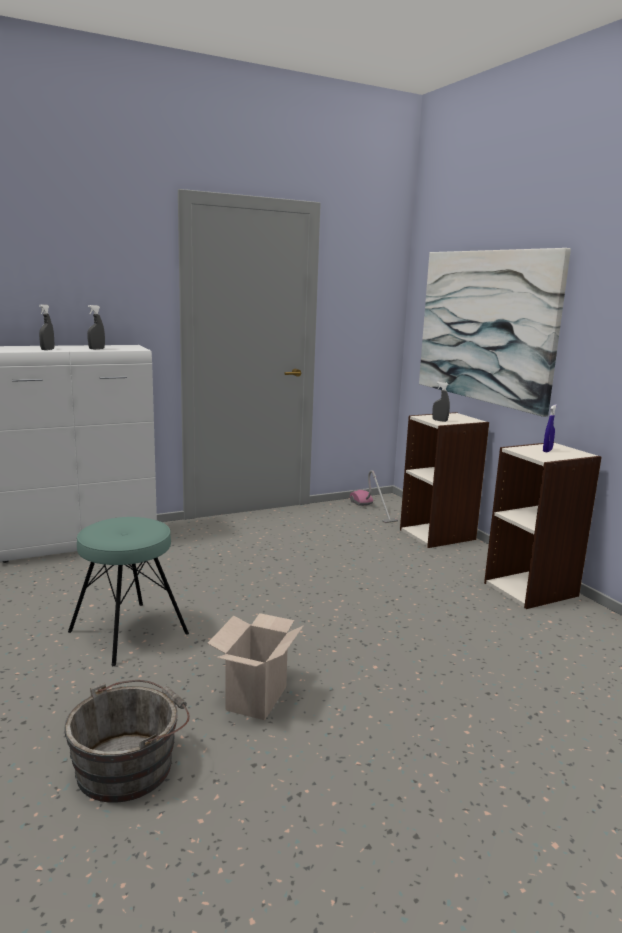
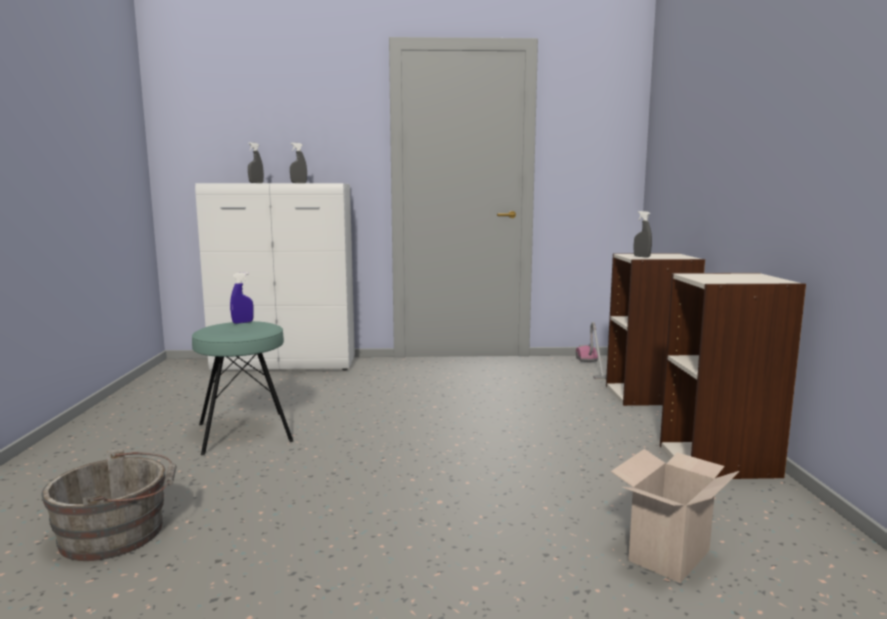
camera: 25 degrees right, 5 degrees down
cardboard box [207,613,304,720] -> cardboard box moved to [611,449,739,583]
picture [419,248,571,417] -> none
blue spray bottle [543,405,557,452] -> blue spray bottle moved to [230,272,254,324]

